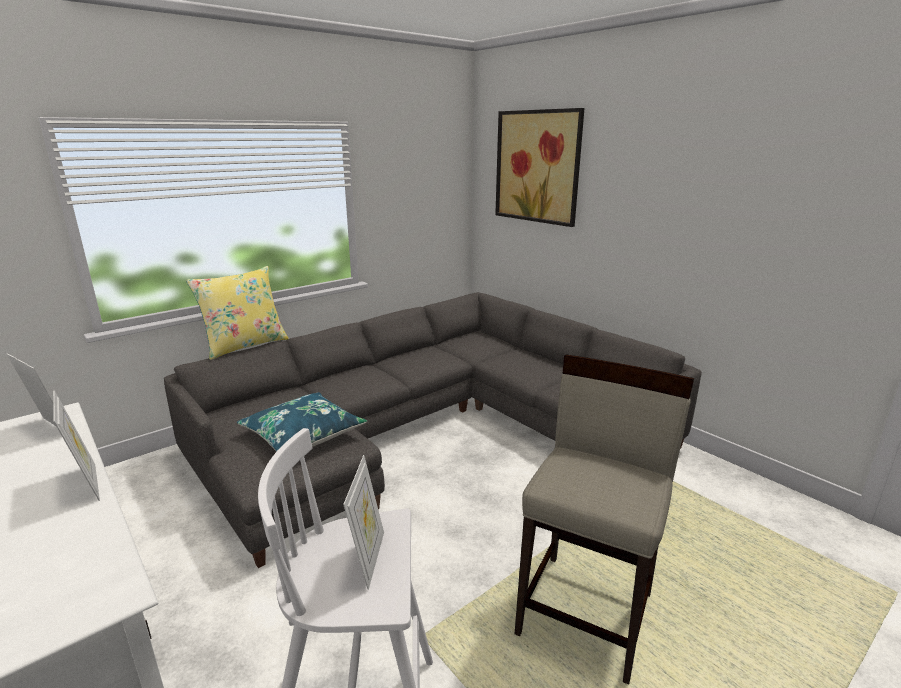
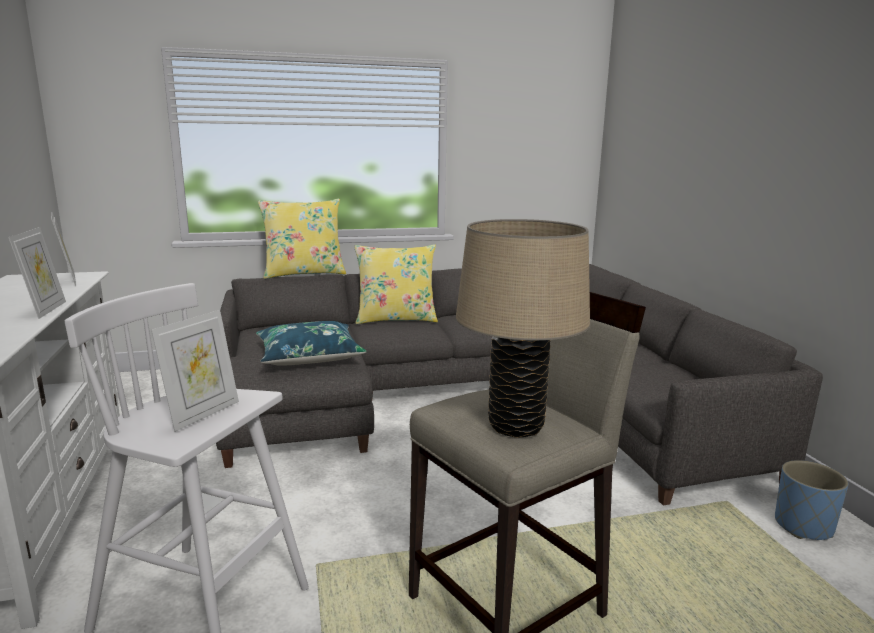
camera: 25 degrees right, 5 degrees down
picture [495,108,585,227] -> none
none -> yellow pillow [354,244,438,324]
none -> beige table lamp [456,219,590,438]
none -> blue planter [775,460,848,540]

